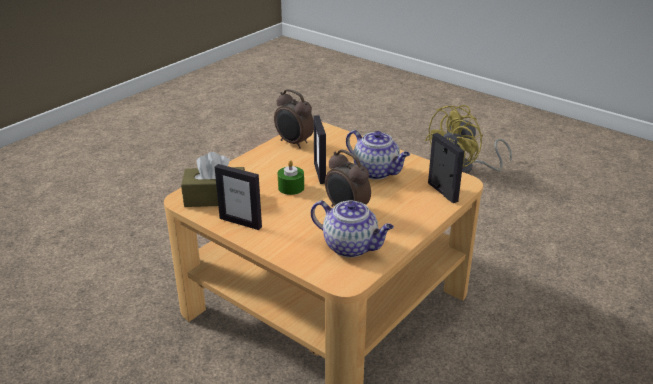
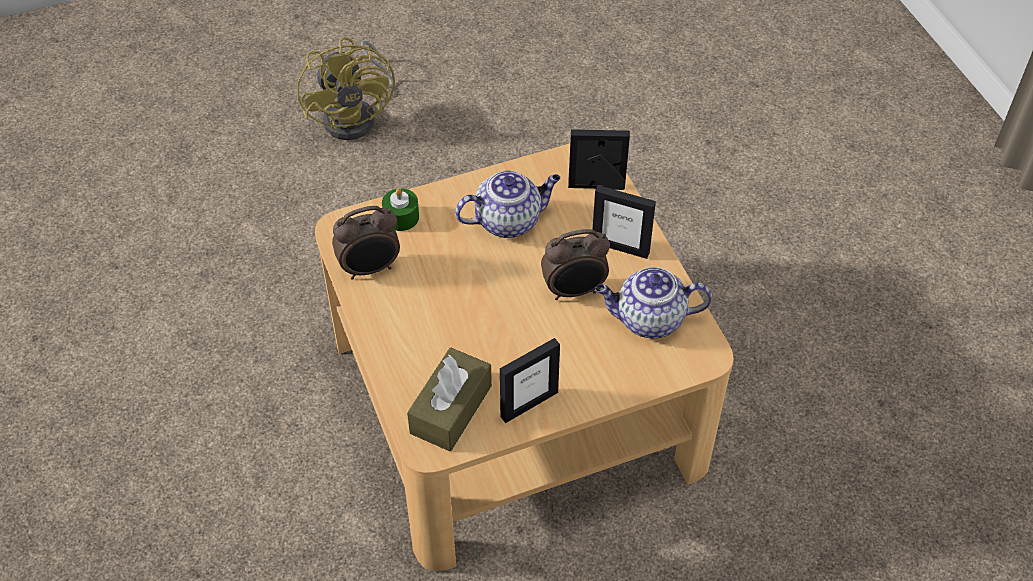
camera: 60 degrees left, 20 degrees up
green candle [278,160,304,195] -> green candle moved to [382,188,419,231]
teapot [311,200,394,258] -> teapot turned 150 degrees counterclockwise [595,267,712,338]
picture frame [314,115,326,184] -> picture frame moved to [592,185,656,259]

